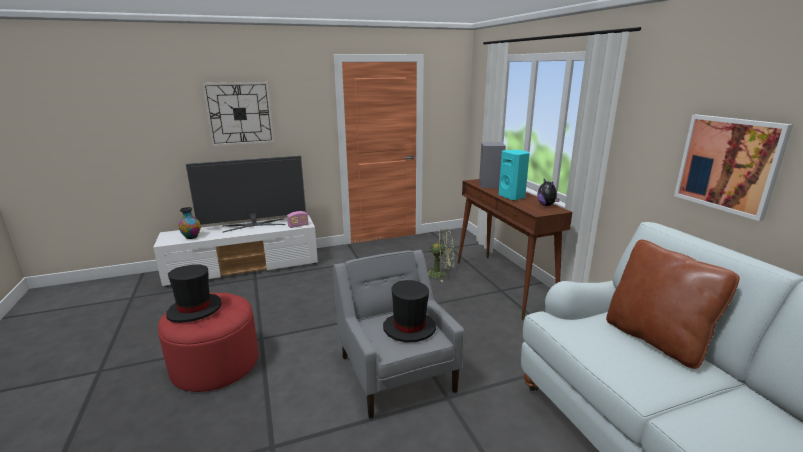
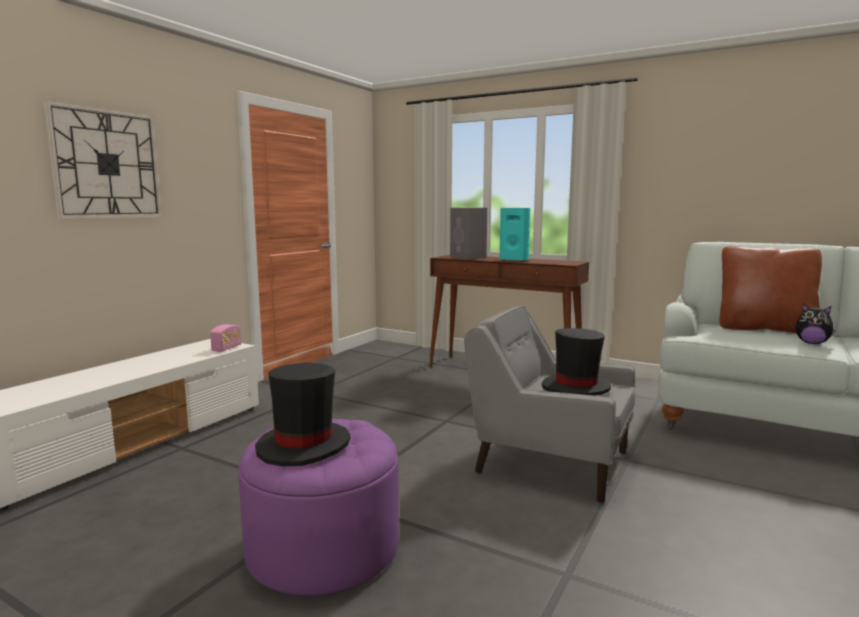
camera: 40 degrees left, 10 degrees down
red ottoman [158,292,259,392] -> purple ottoman [239,419,399,596]
vase [178,207,201,239] -> none
television [186,155,306,233] -> none
green fan [427,229,454,282] -> none
plush toy [537,179,560,206] -> plush toy moved to [795,304,836,344]
picture [674,115,793,221] -> none

